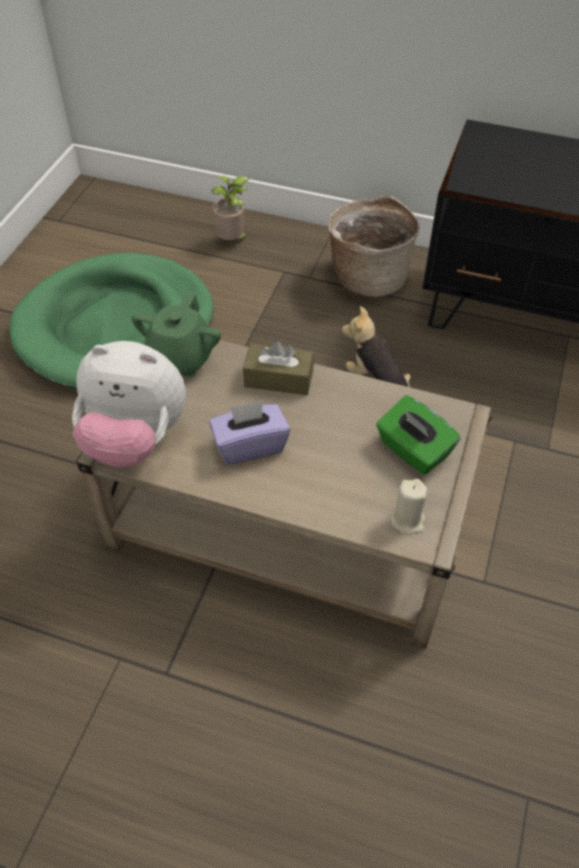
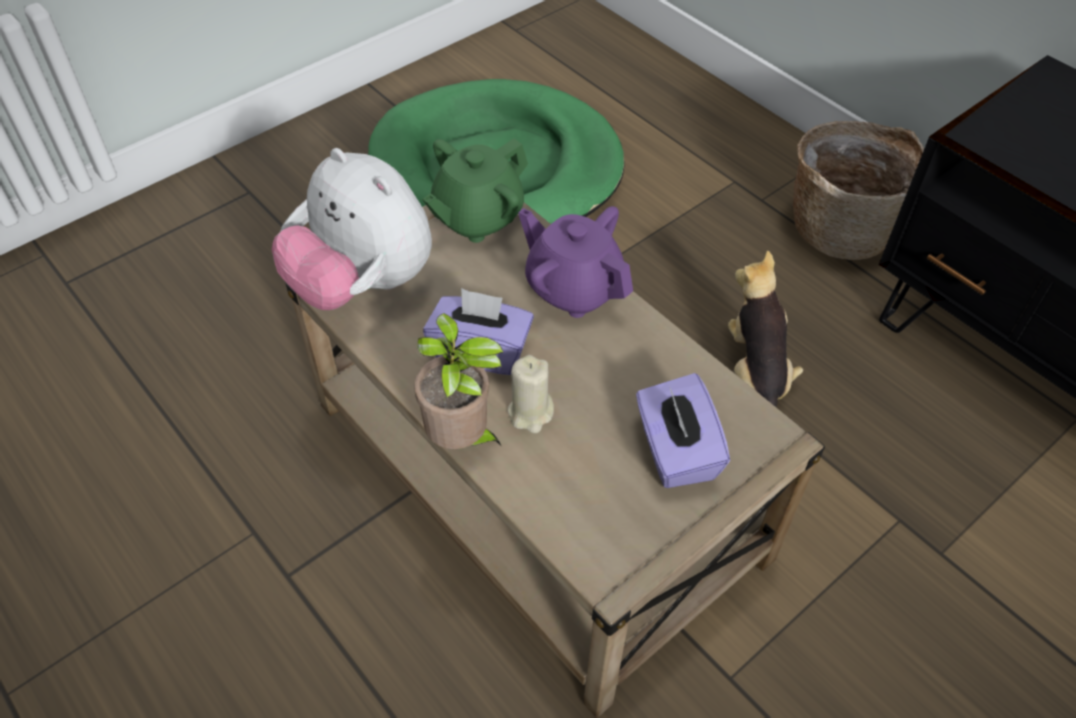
camera: 30 degrees right, 0 degrees up
potted plant [211,176,250,240] -> potted plant moved to [414,313,503,449]
brown tissue box [243,341,314,395] -> purple teapot [518,206,633,318]
green tissue box [376,396,460,475] -> purple tissue box [636,373,730,488]
beige candle [391,479,427,535] -> beige candle moved to [508,355,554,433]

